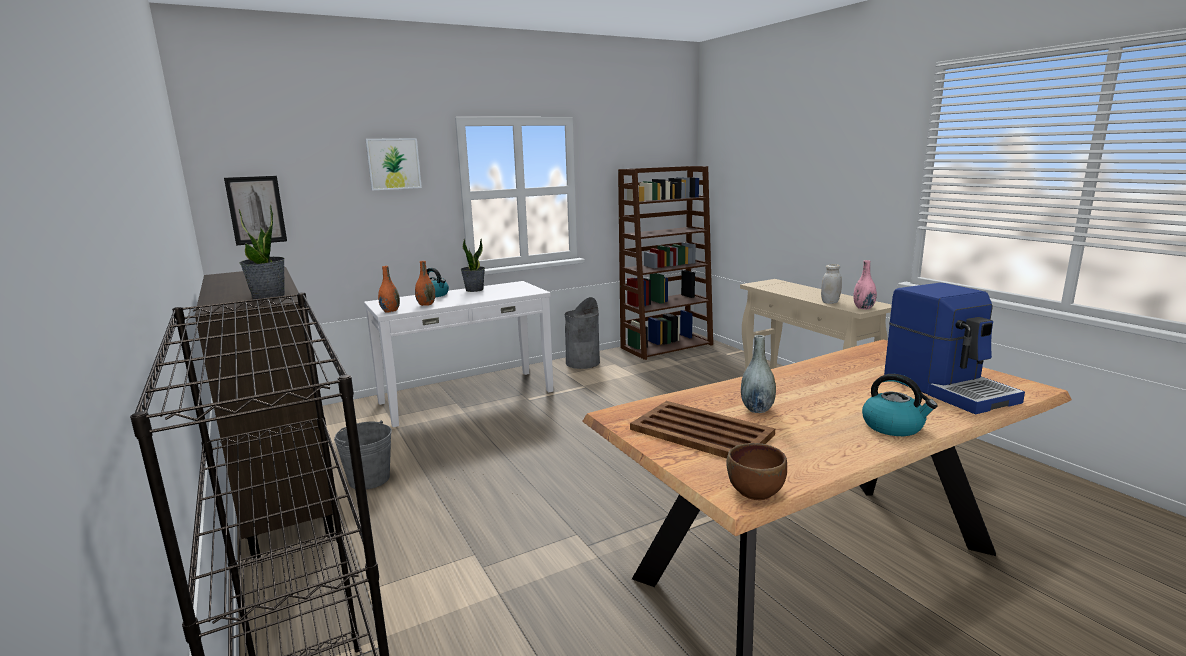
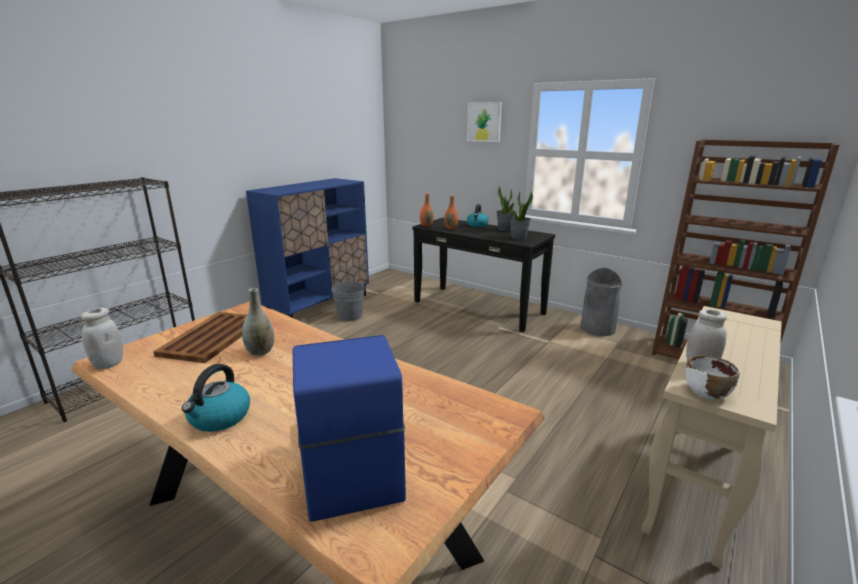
camera: 65 degrees right, 5 degrees up
brown cabinet [195,267,335,558] -> blue cabinet [246,178,369,318]
picture [224,176,287,245] -> none
potted plant [239,204,285,299] -> potted plant moved to [510,191,533,240]
white console table [364,281,554,427] -> black console table [412,218,555,332]
brown bowl [727,443,787,500] -> white jar [81,308,123,369]
pink vase [853,260,877,309] -> white bowl [686,355,740,400]
coffee machine [884,283,1025,414] -> coffee machine turned 120 degrees clockwise [293,335,406,522]

